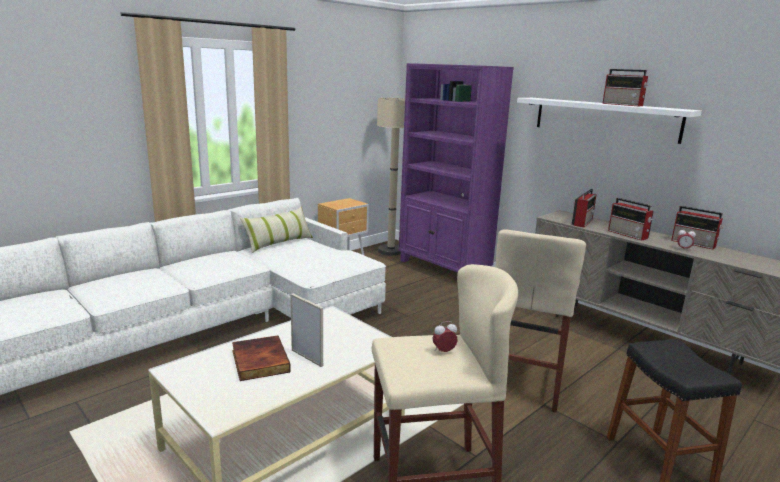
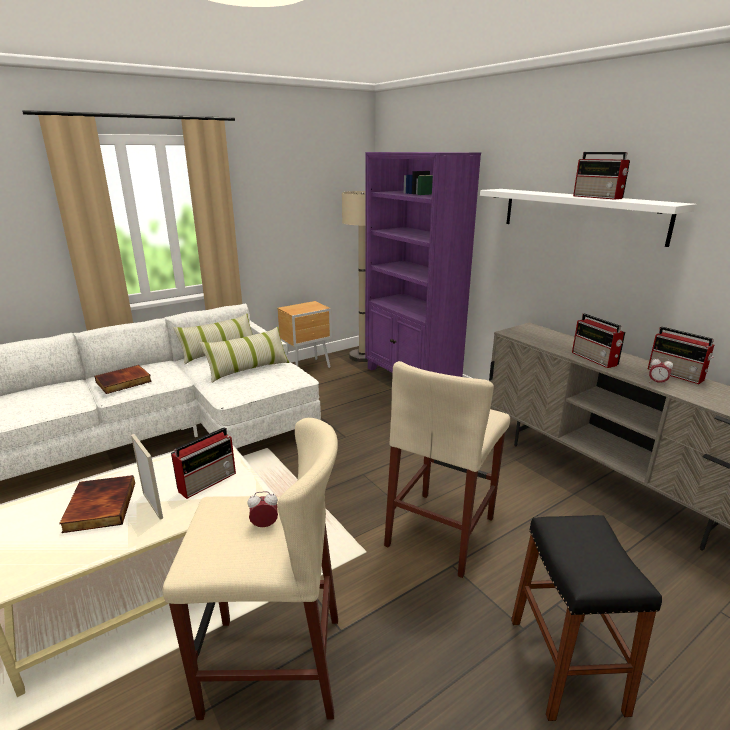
camera: 10 degrees right, 5 degrees up
radio [572,189,596,227] -> radio moved to [171,427,236,499]
none -> book [95,365,152,394]
none -> pillow [200,327,289,383]

